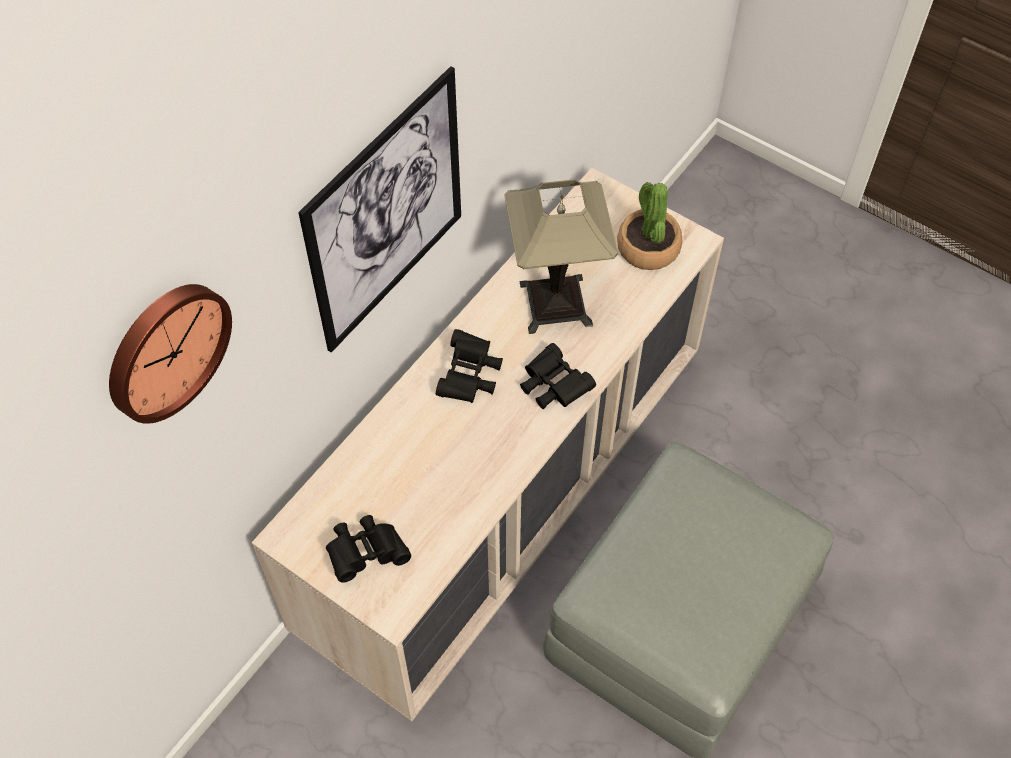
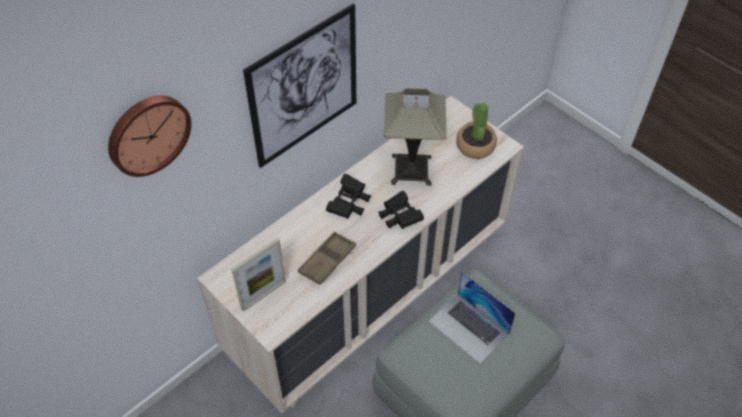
camera: 10 degrees right, 5 degrees down
black binoculars [326,515,411,583] -> picture frame [231,238,286,312]
none -> brown tray [298,231,356,285]
none -> laptop [428,271,516,364]

